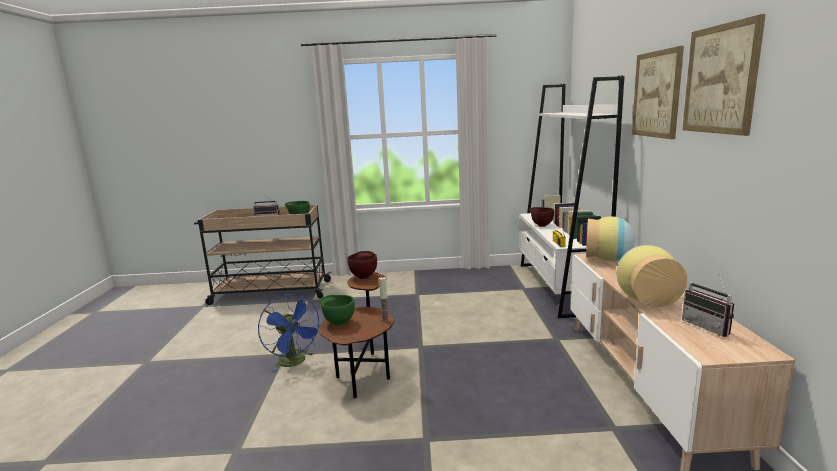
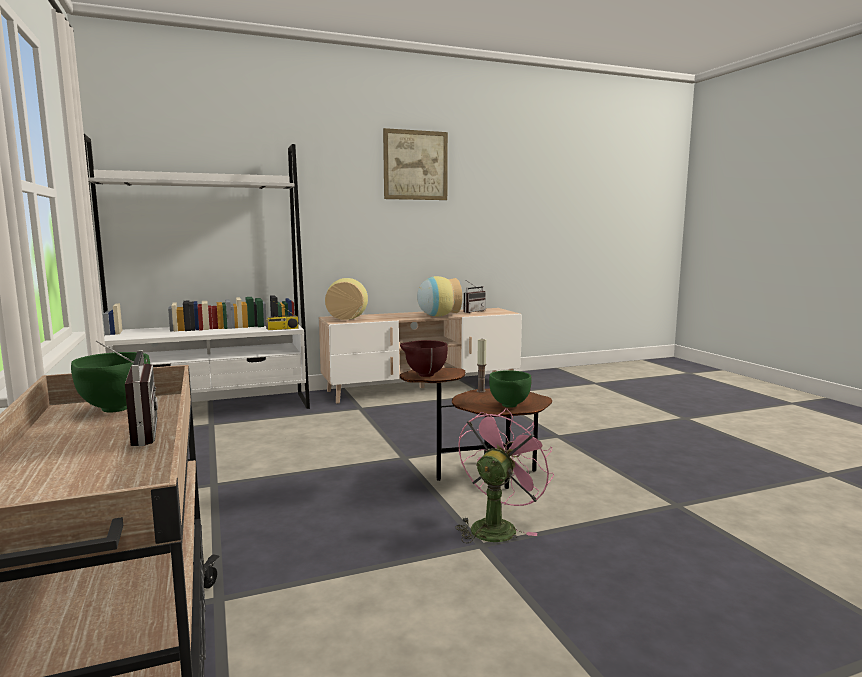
camera: 110 degrees left, 5 degrees down
blue fan [258,294,320,373] -> pink fan [455,408,554,543]
brown bowl [529,207,554,227] -> none
picture [632,46,684,139] -> none

